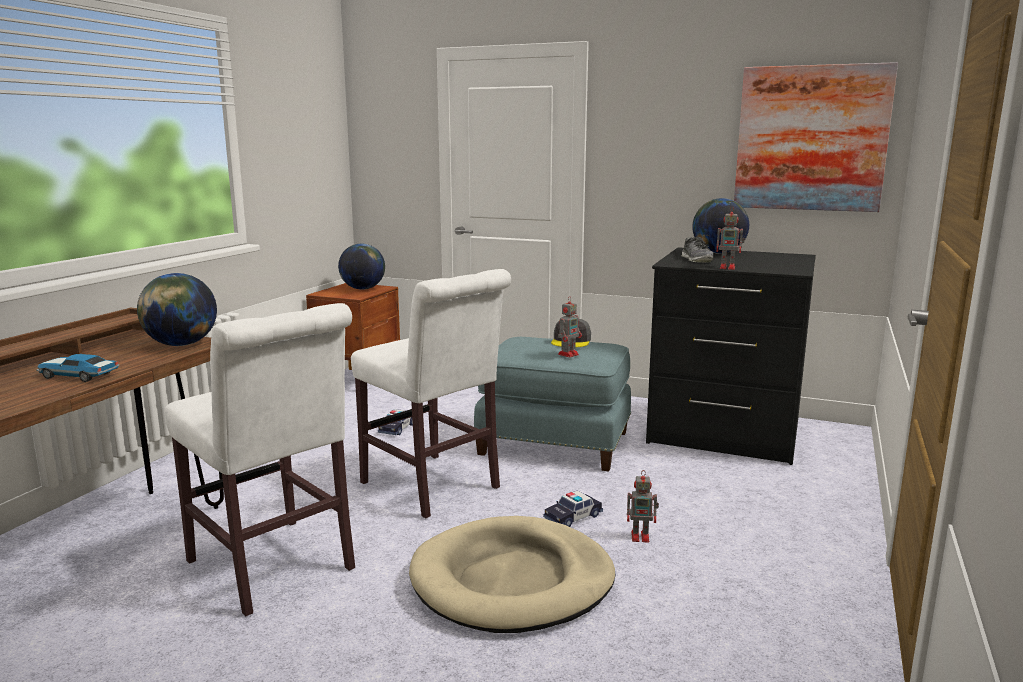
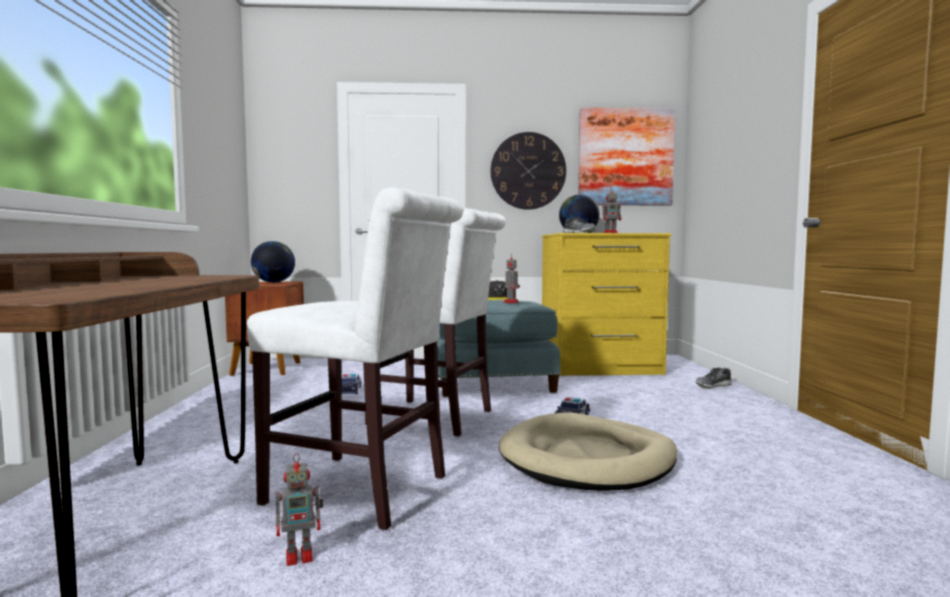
camera: 25 degrees left, 10 degrees down
toy car [36,354,119,382] -> none
globe [137,273,217,346] -> none
toy robot [627,470,659,543] -> toy robot moved to [275,453,323,566]
black dresser [646,247,816,465] -> yellow dresser [542,233,671,376]
none -> wall clock [491,132,566,210]
none -> shoe [696,368,732,389]

